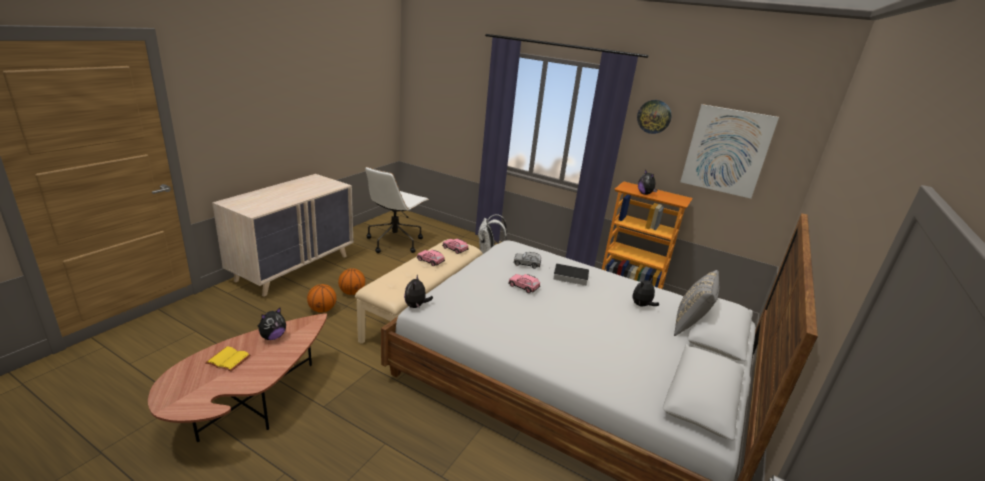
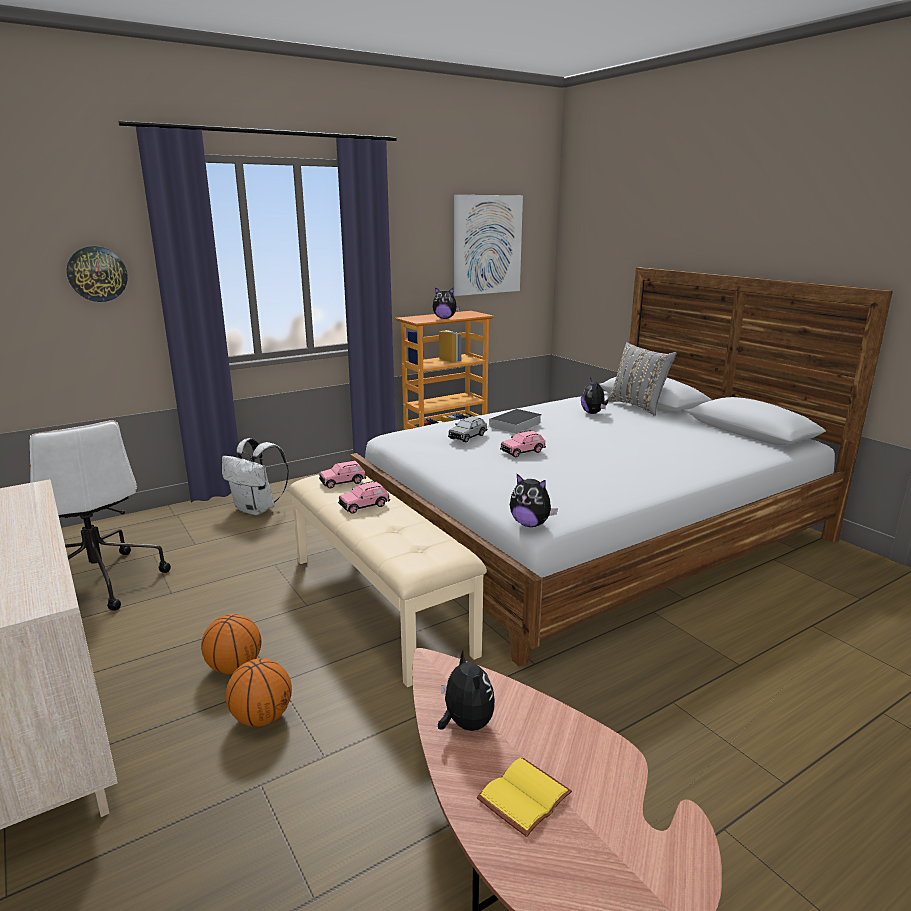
camera: 60 degrees left, 5 degrees down
wall clock [637,100,671,134] -> wall clock moved to [67,246,128,302]

